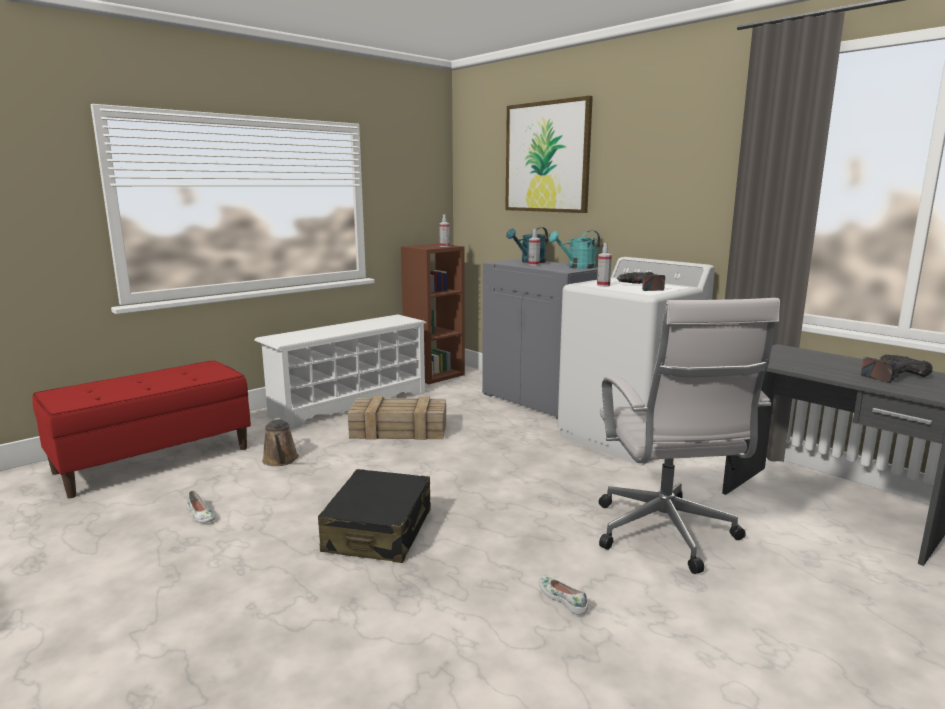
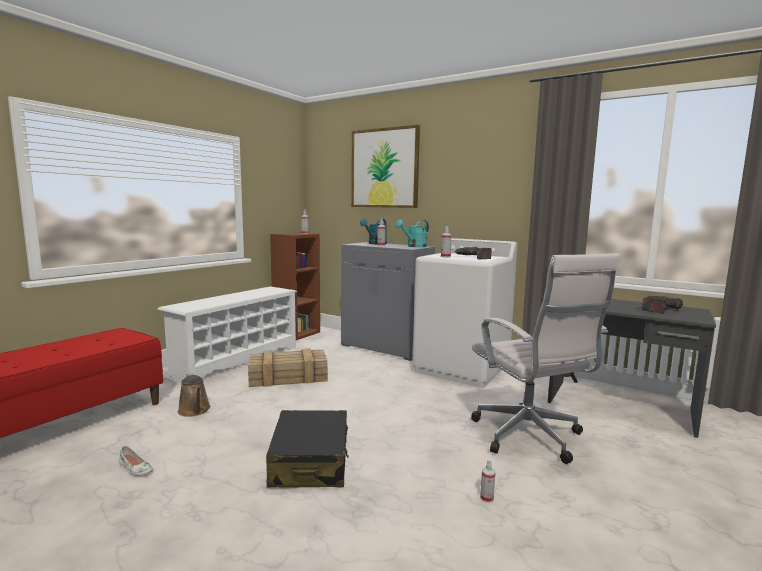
camera: 15 degrees left, 5 degrees down
white shoe [539,576,588,615] -> spray bottle [480,459,495,503]

